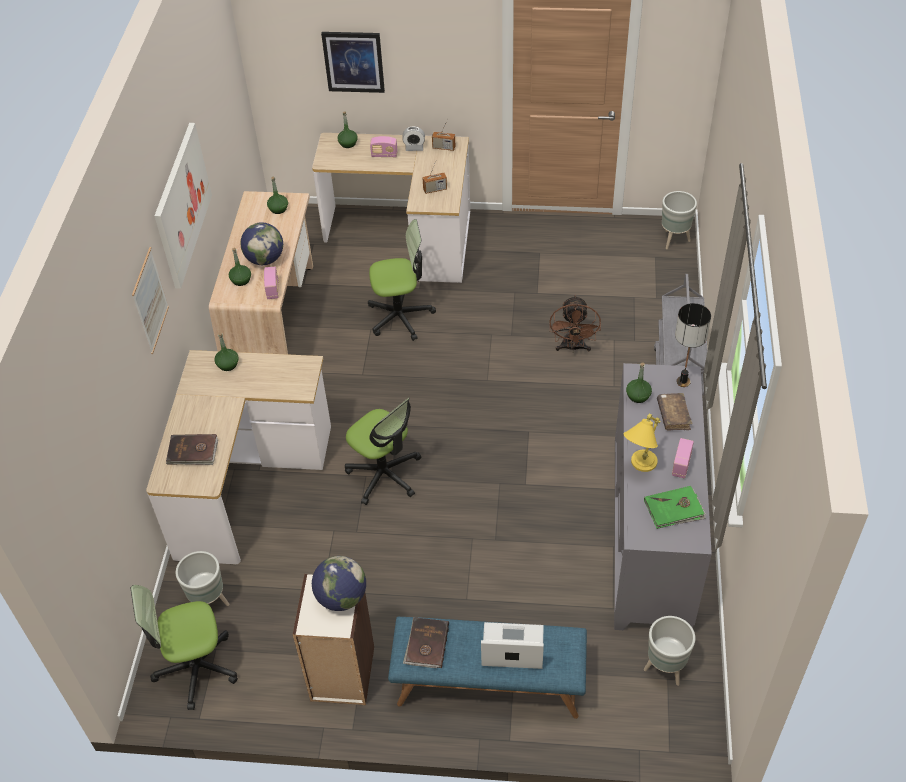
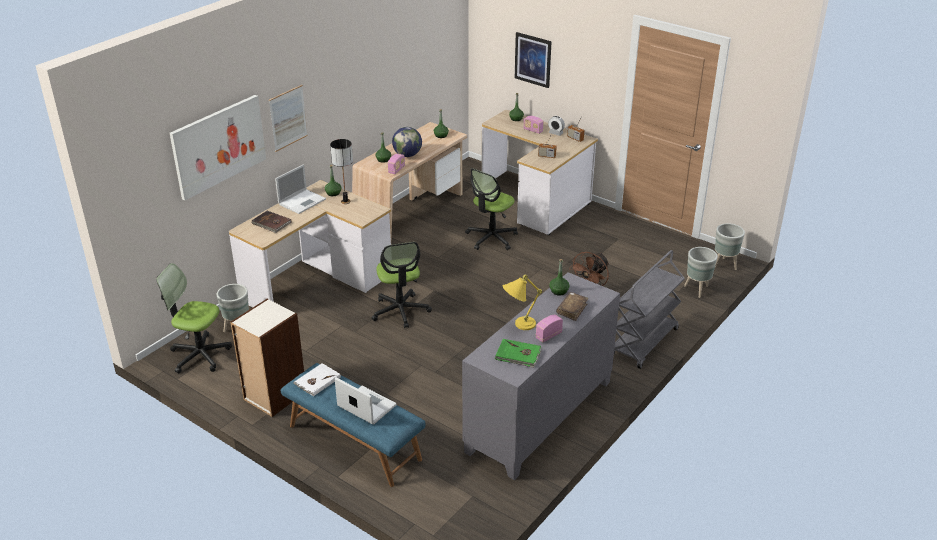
camera: 30 degrees right, 15 degrees down
picture [155,123,212,289] -> picture moved to [170,95,266,200]
globe [312,556,366,611] -> none
office chair [368,219,436,341] -> office chair turned 105 degrees clockwise [465,168,518,250]
brown book [403,617,449,668] -> white book [294,363,341,396]
grey planter [644,616,696,686] -> grey planter moved to [684,247,718,298]
table lamp [675,303,711,387] -> table lamp moved to [330,139,353,204]
none -> laptop [275,165,326,214]

